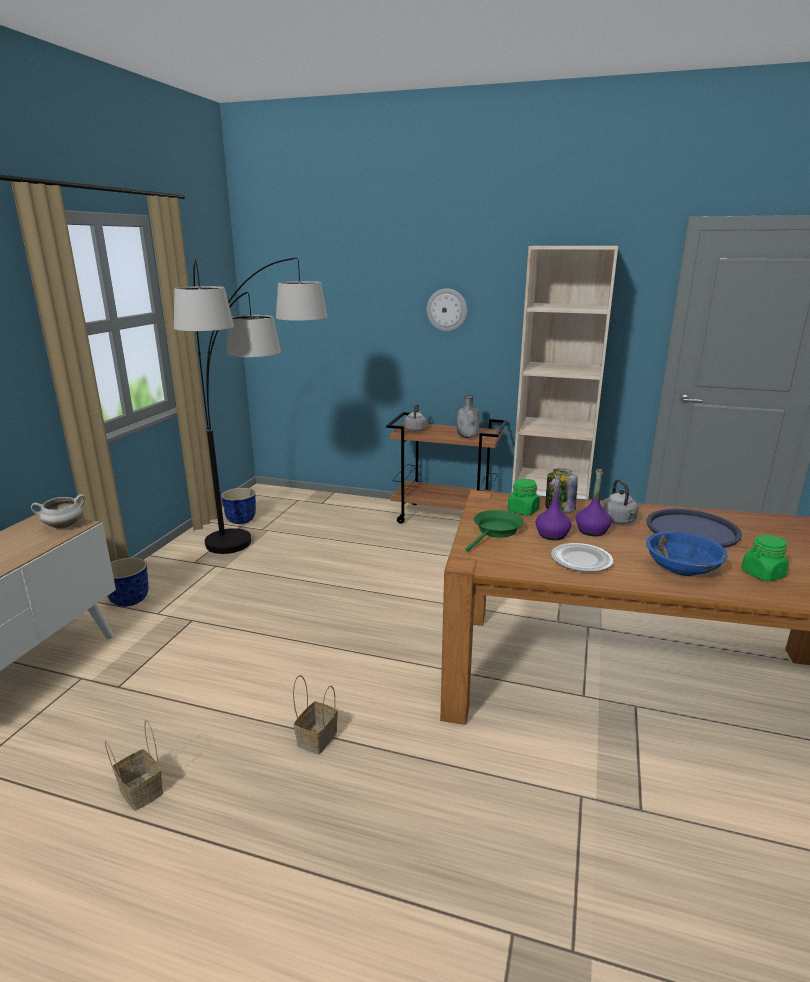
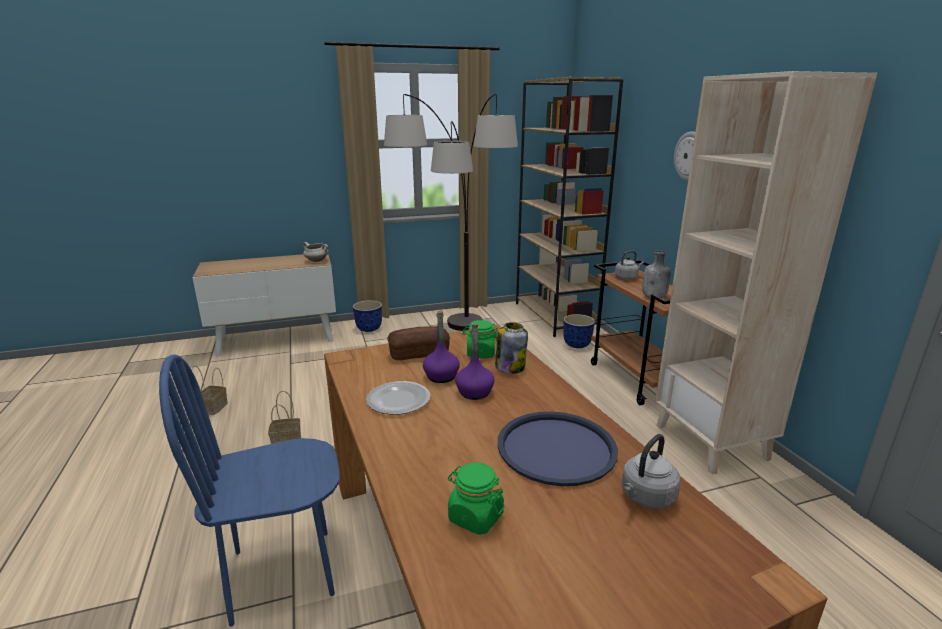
camera: 55 degrees right, 0 degrees up
planter [221,488,256,524] -> planter moved to [563,314,595,348]
green frying pan [465,510,523,552] -> bread [387,326,450,360]
grey kettle [602,479,638,524] -> grey kettle moved to [622,434,681,509]
blue bowl [646,532,728,576] -> none
none -> blue chair [159,354,340,627]
none -> brown bookcase [516,77,623,337]

